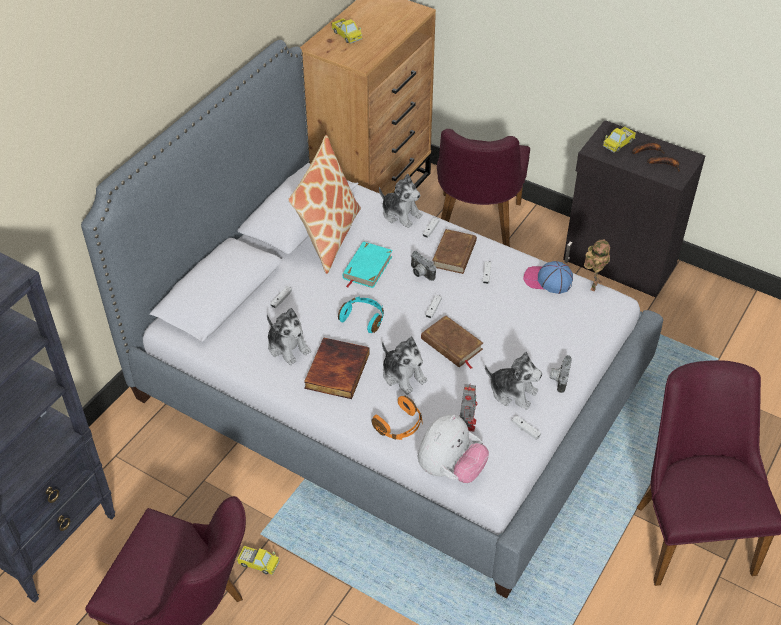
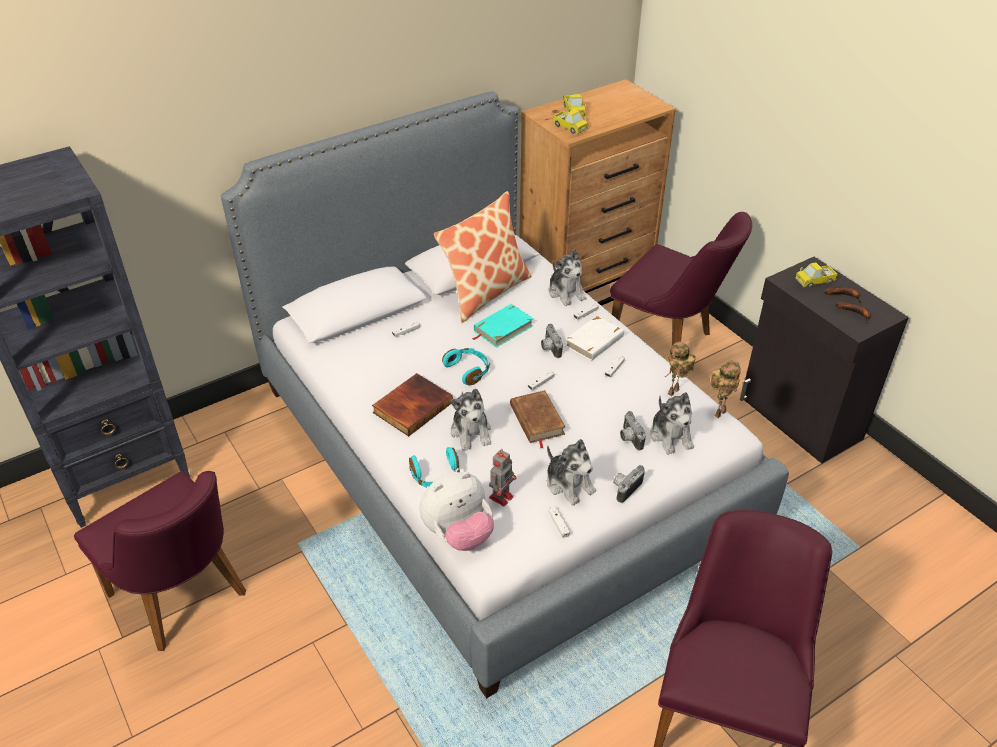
camera: 25 degrees right, 5 degrees down
toy truck [237,546,280,576] -> toy truck moved to [552,109,588,134]
plush toy [267,308,311,365] -> plush toy moved to [650,392,694,455]
orange headphones [372,396,423,440] -> turquoise headphones [409,447,460,488]
brown book [432,229,477,274] -> white book [565,315,624,361]
purple chair [437,129,530,247] -> purple chair turned 90 degrees counterclockwise [610,212,752,345]
cap [523,261,573,294] -> toy robot [665,342,696,396]
none -> camera [620,411,646,450]

